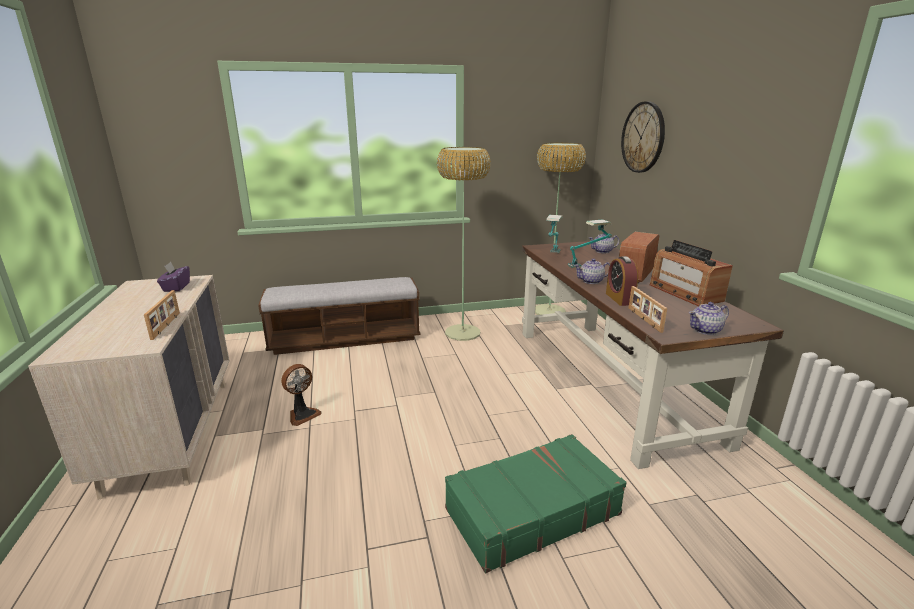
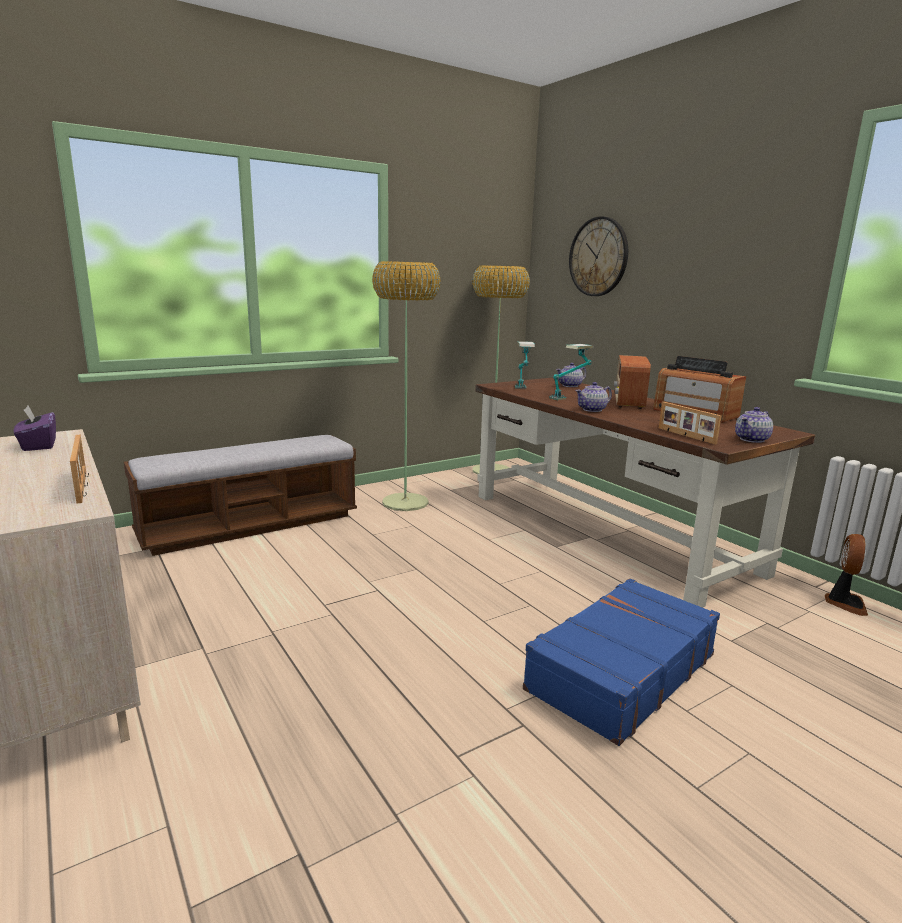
camera: 20 degrees left, 5 degrees down
fan [281,364,321,426] -> fan moved to [825,534,868,616]
green suitcase [445,434,627,573] -> blue suitcase [523,578,720,746]
alarm clock [606,256,638,306] -> none

